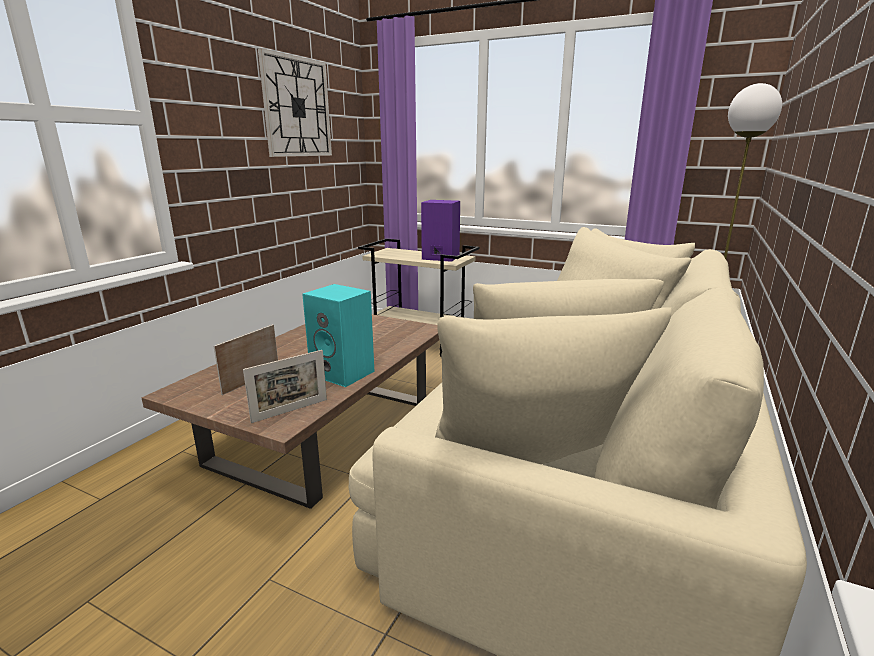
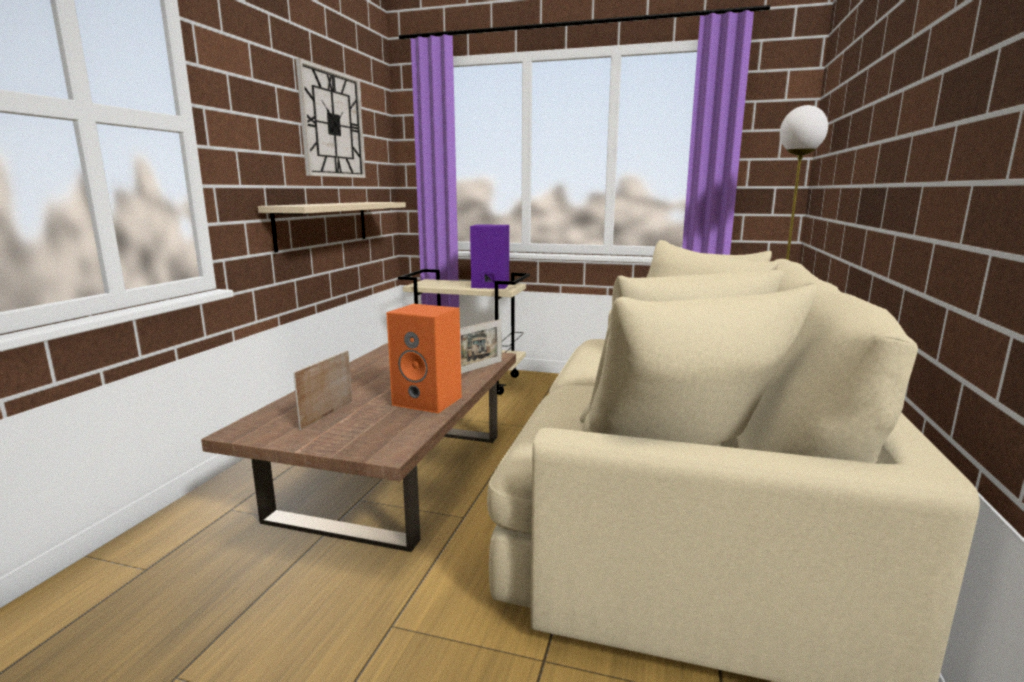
camera: 10 degrees left, 5 degrees down
picture frame [243,350,327,423] -> picture frame moved to [460,319,502,374]
turquoise speaker [302,284,374,387] -> orange speaker [386,304,462,413]
none -> beige shelf [258,202,406,253]

